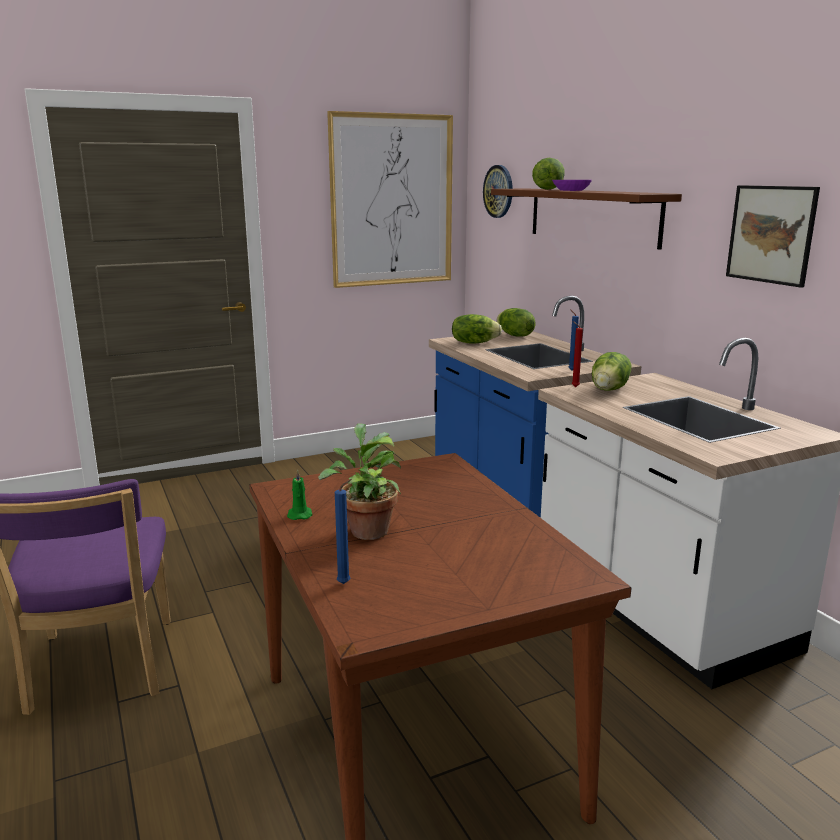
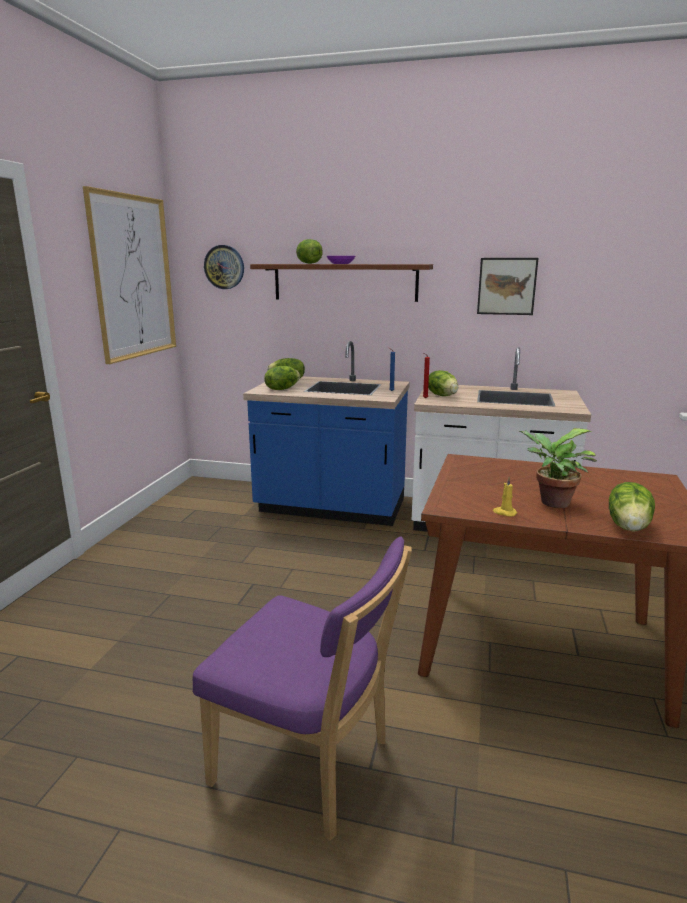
camera: 50 degrees left, 0 degrees up
green candle [287,469,312,520] -> yellow candle [493,477,518,516]
blue candle [335,479,352,584] -> lettuce [609,482,655,532]

